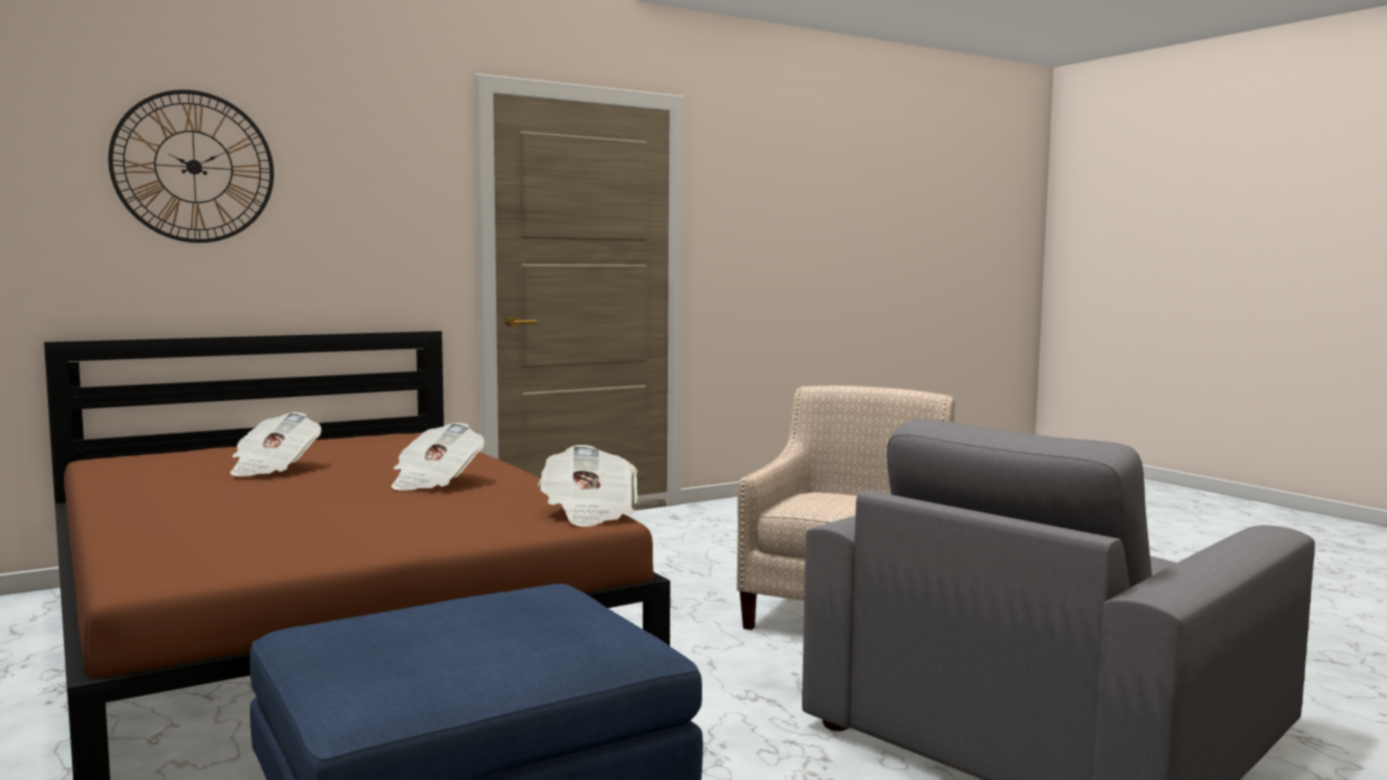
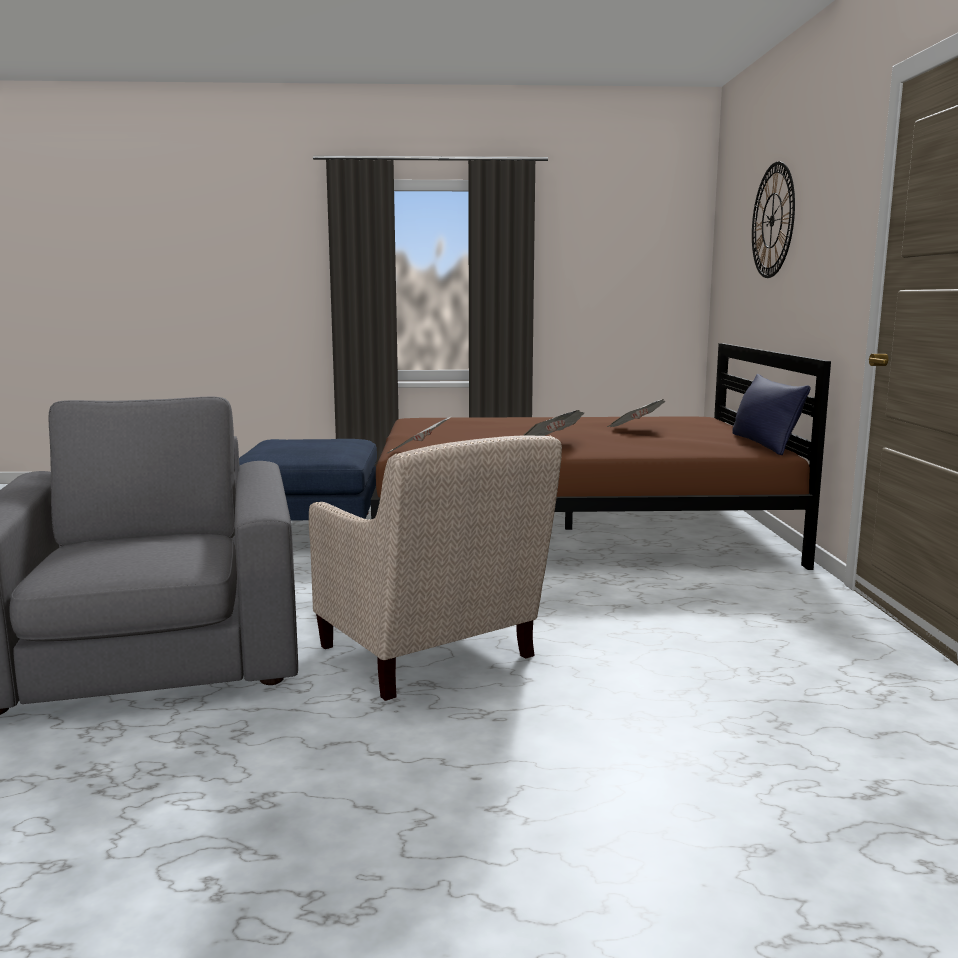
camera: 120 degrees right, 5 degrees up
none -> blue pillow [732,374,810,455]

